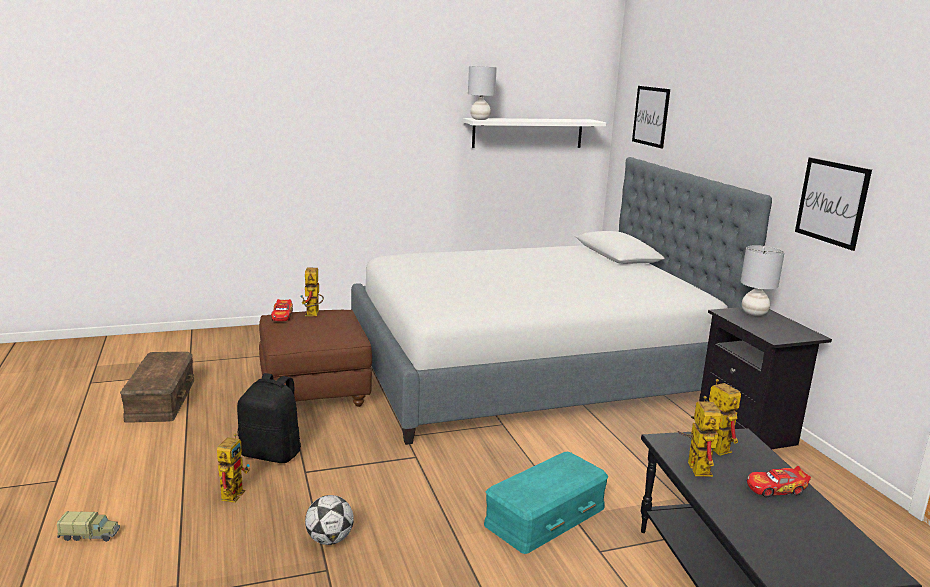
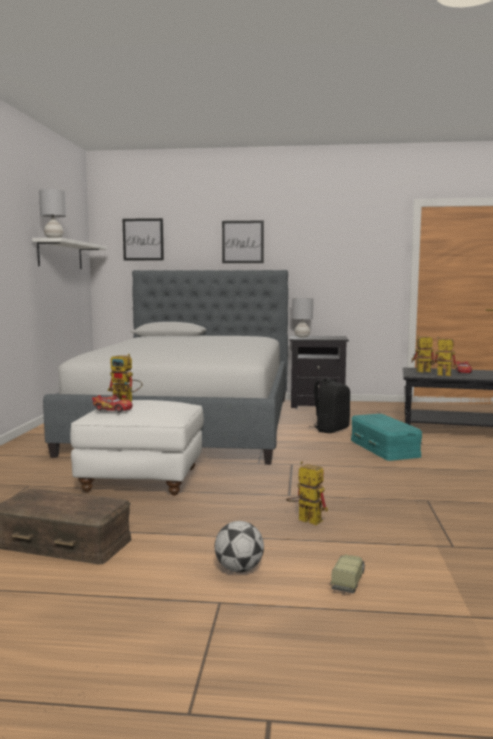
camera: 65 degrees left, 10 degrees down
black backpack [237,373,301,463] -> black backpack moved to [309,378,350,433]
brown ottoman [259,310,372,407] -> white ottoman [70,400,204,496]
football [305,495,354,545] -> football moved to [214,521,264,573]
picture [795,157,872,251] -> picture moved to [222,220,264,263]

